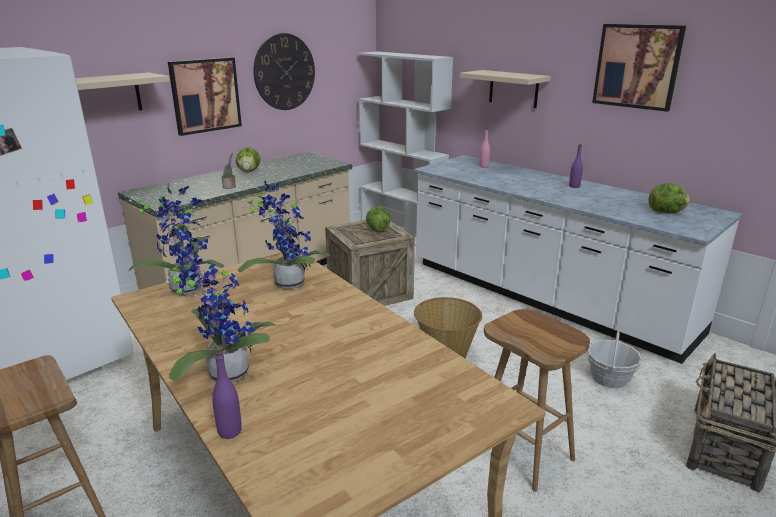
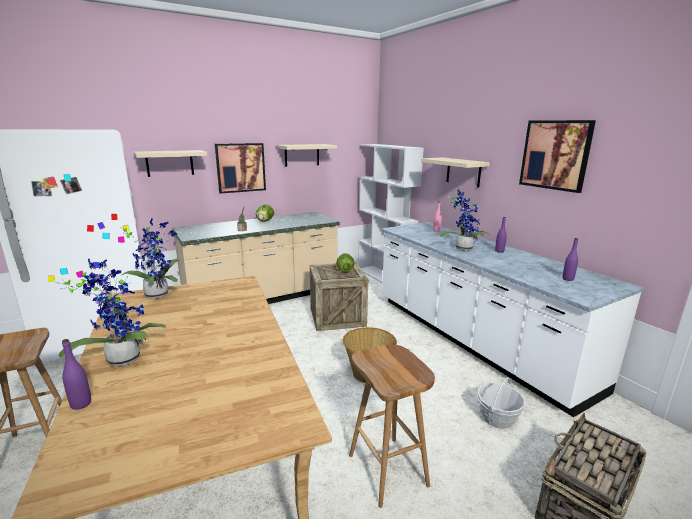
camera: 15 degrees right, 5 degrees down
potted plant [238,181,330,289] -> potted plant moved to [440,189,489,251]
wall clock [253,33,315,110] -> beige shelf [277,144,337,167]
lettuce [649,184,690,213] -> purple bottle [562,238,578,281]

